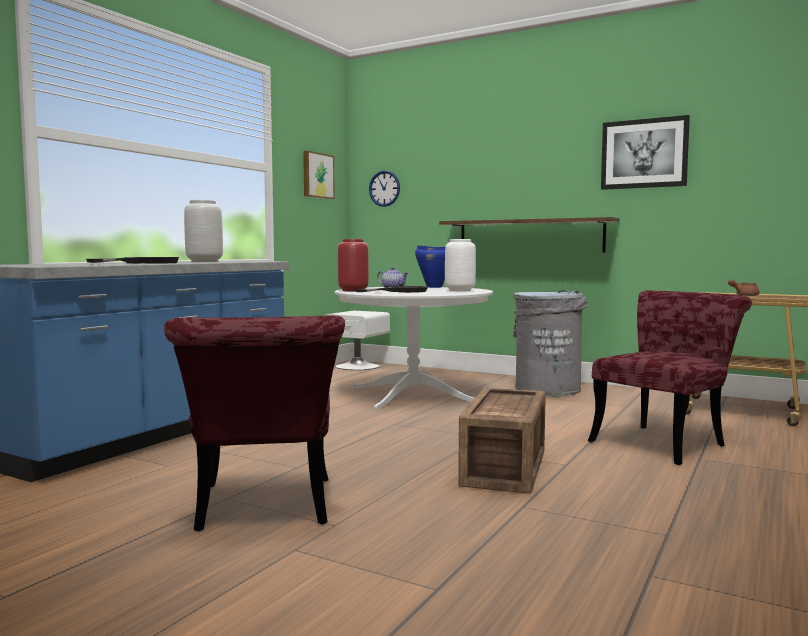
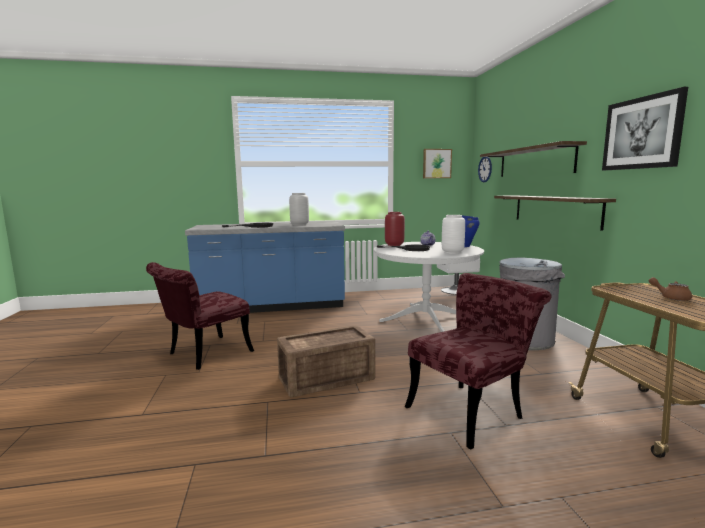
camera: 50 degrees right, 5 degrees up
red chair [588,290,752,465] -> red chair turned 45 degrees counterclockwise [405,273,552,450]
none -> shelf [480,141,587,177]

